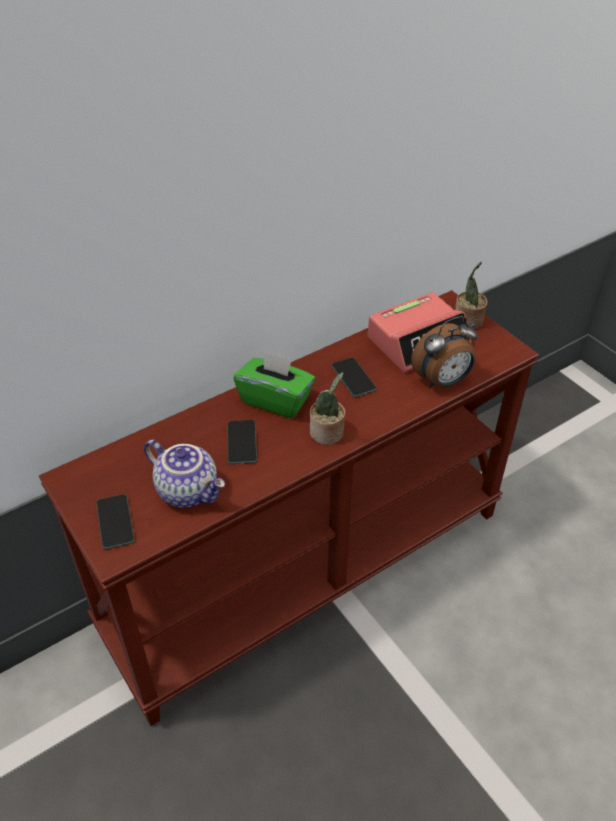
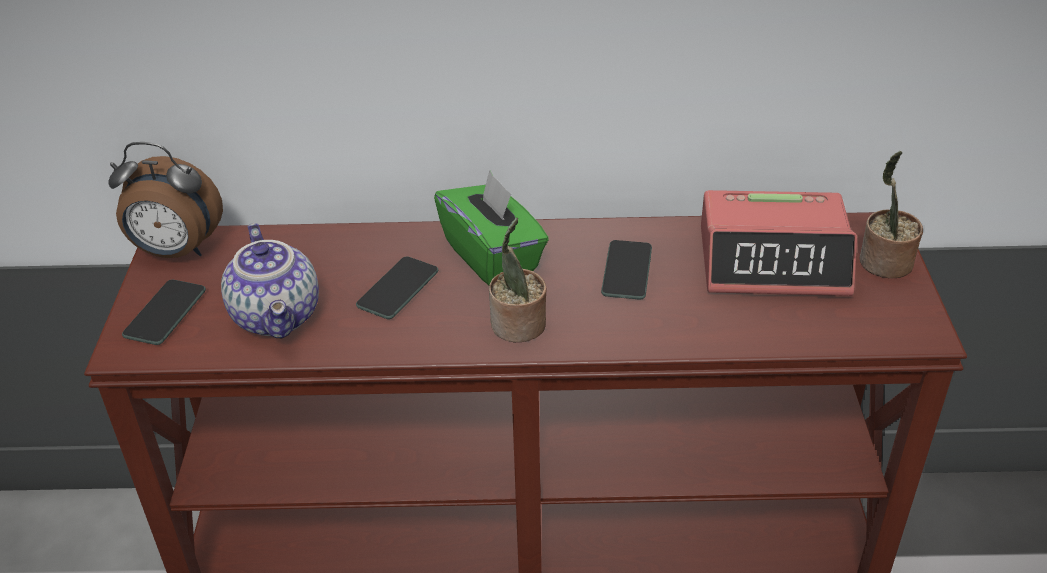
camera: 35 degrees right, 5 degrees down
alarm clock [411,316,478,388] -> alarm clock moved to [108,142,223,258]

